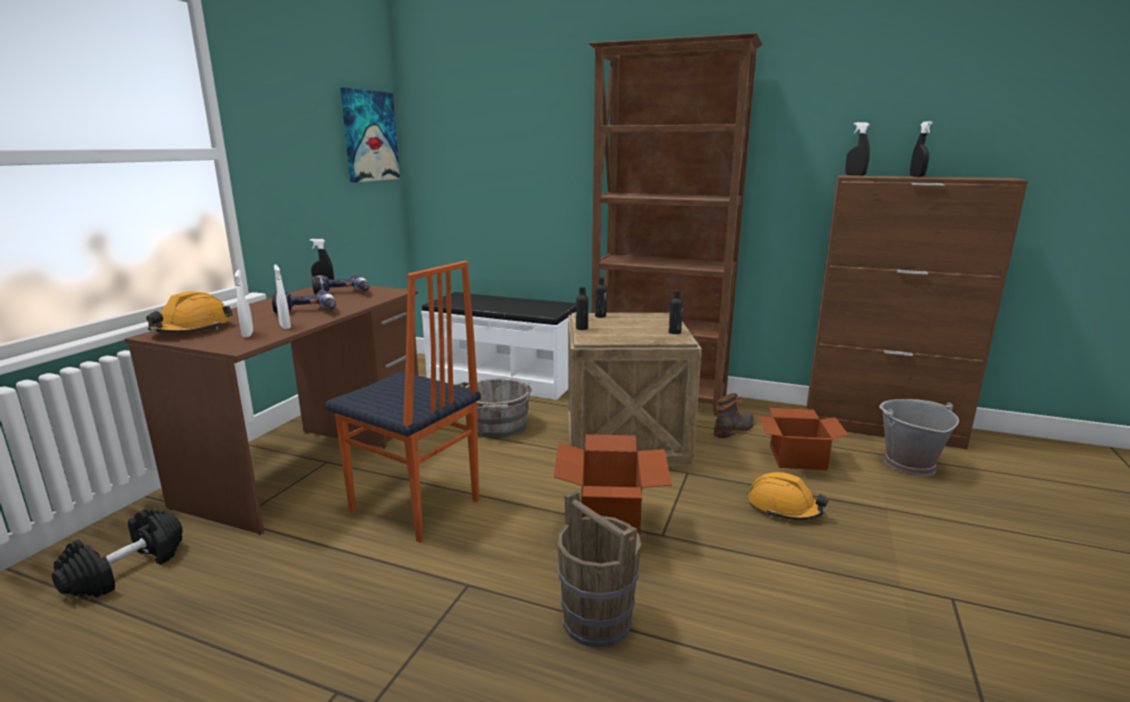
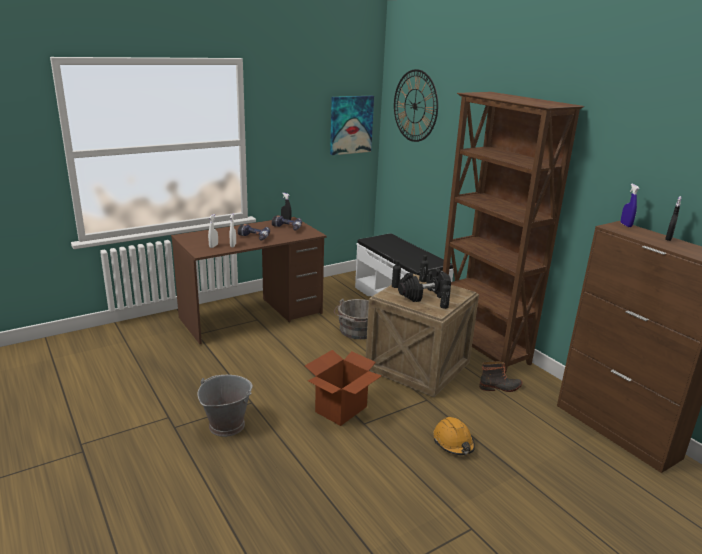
camera: 35 degrees right, 5 degrees up
black dumbbell [52,508,183,598] -> black dumbbell moved to [398,269,451,302]
orange hard hat [146,291,233,333] -> none
chair [325,261,481,542] -> none
brown bucket [557,490,641,648] -> none
cardboard box [759,408,849,470] -> none
black spray bottle [845,122,870,176] -> blue spray bottle [621,184,639,227]
grey bucket [879,399,959,477] -> grey bucket moved to [197,375,253,437]
none -> wall clock [394,69,438,142]

